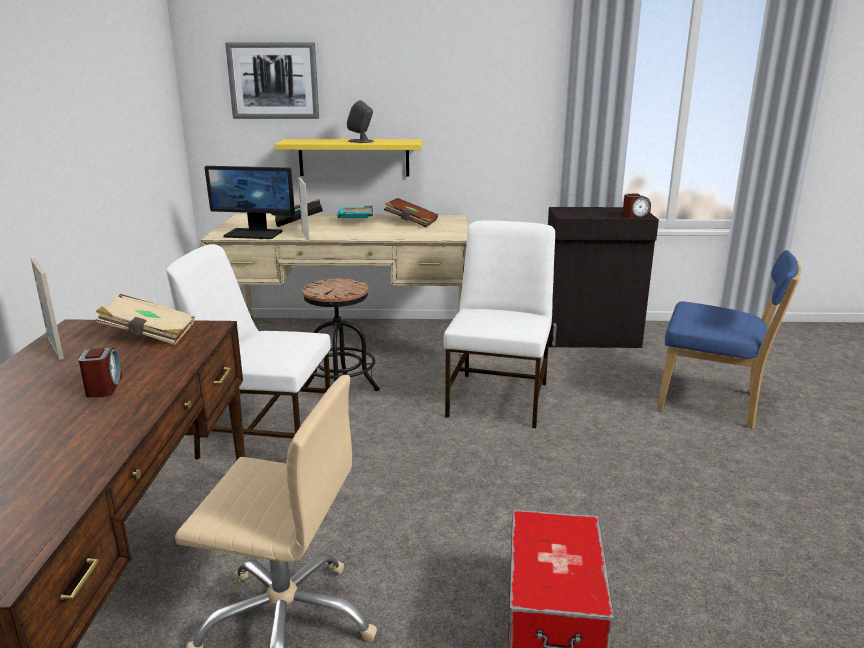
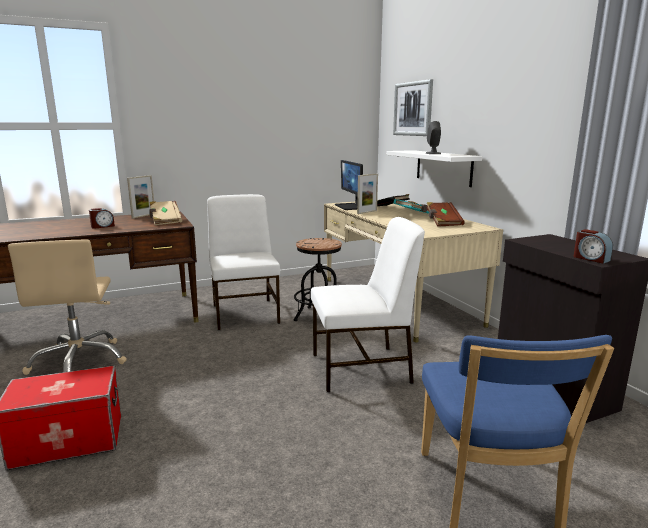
camera: 65 degrees right, 5 degrees down
yellow shelf [274,139,423,176] -> white shelf [386,150,483,187]

